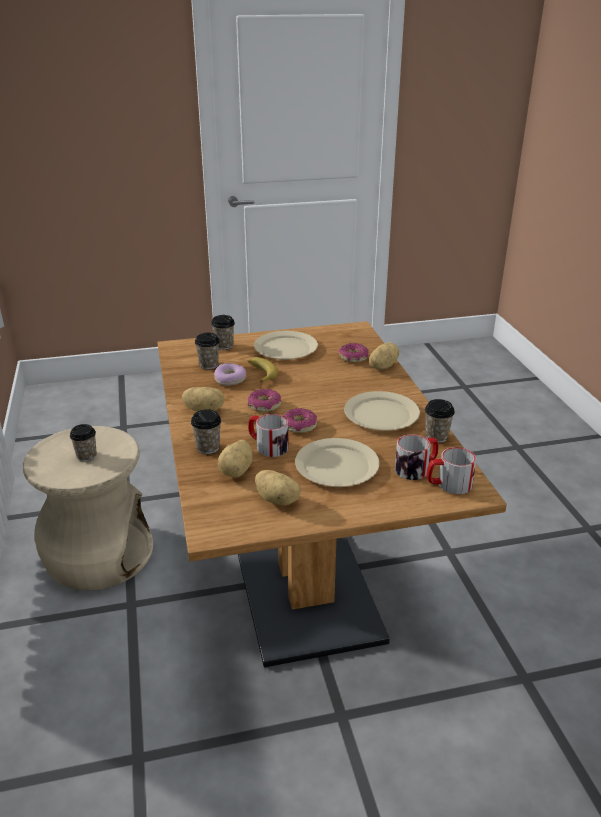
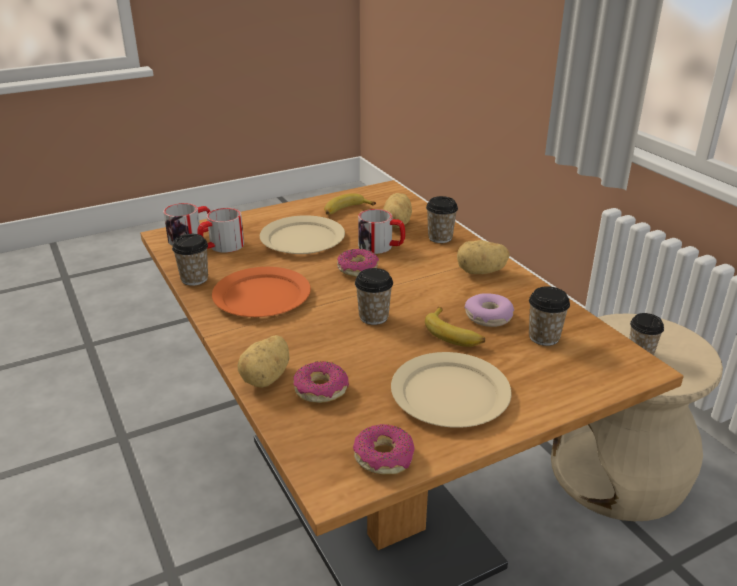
camera: 165 degrees right, 0 degrees up
cup [211,315,235,350] -> cup moved to [355,268,393,325]
donut [248,389,281,412] -> donut moved to [353,424,415,475]
potato [255,470,301,505] -> banana [324,193,376,215]
beige plate [344,391,420,430] -> orange plate [212,267,311,317]

